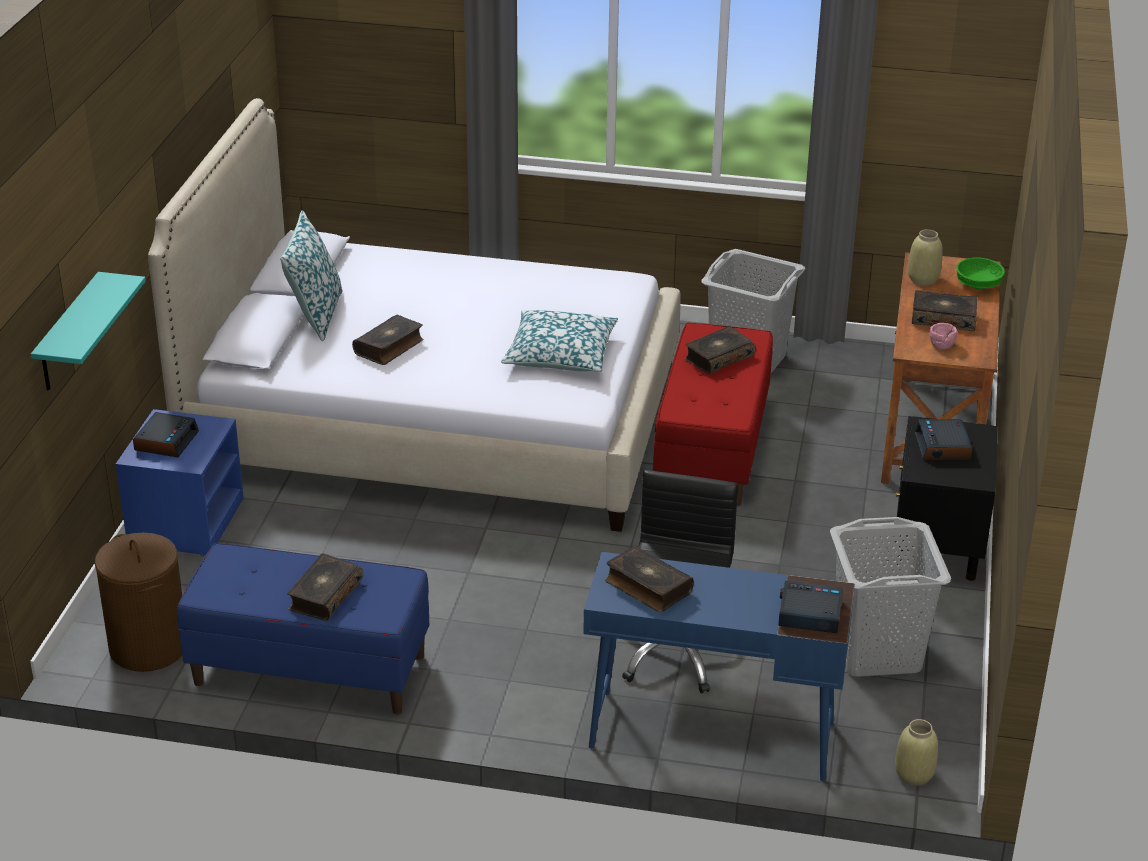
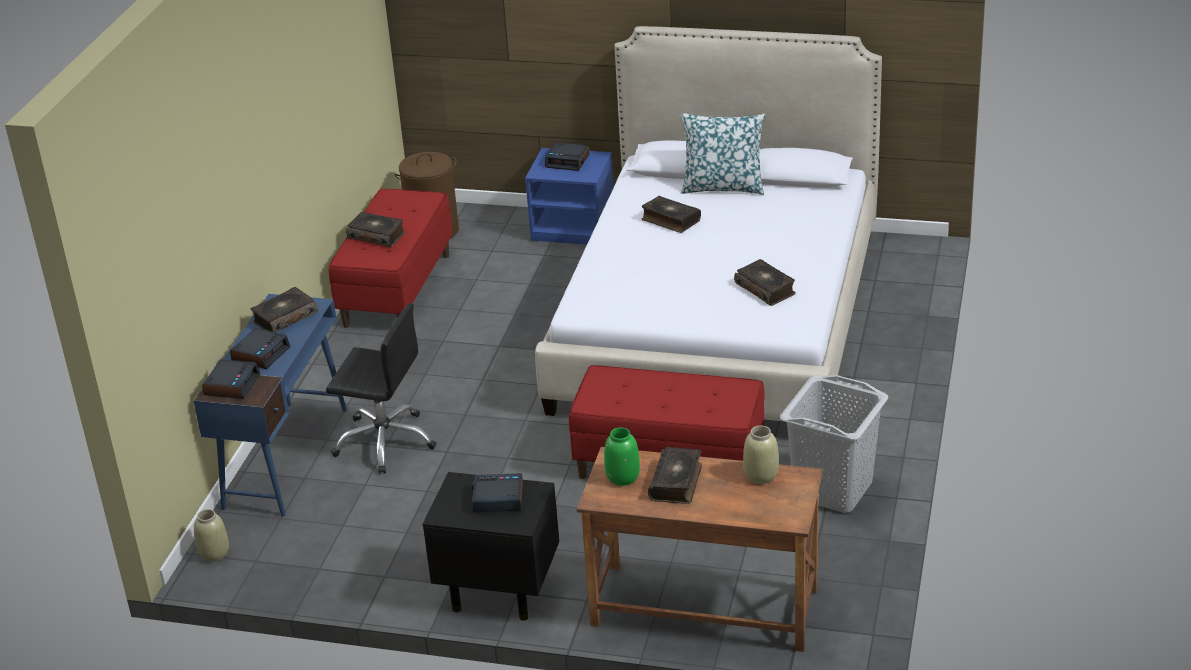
camera: 95 degrees right, 0 degrees up
turquoise shelf [31,272,146,391] -> none
blue bench [177,543,429,714] -> red bench [329,189,453,328]
pillow [501,310,618,372] -> none
book [684,326,756,374] -> book moved to [734,259,796,306]
grey laundry basket [830,517,951,677] -> none
pink bowl [929,323,957,349] -> green vase [604,428,640,486]
green bowl [956,257,1005,290] -> none
none -> alarm clock [230,328,291,369]

